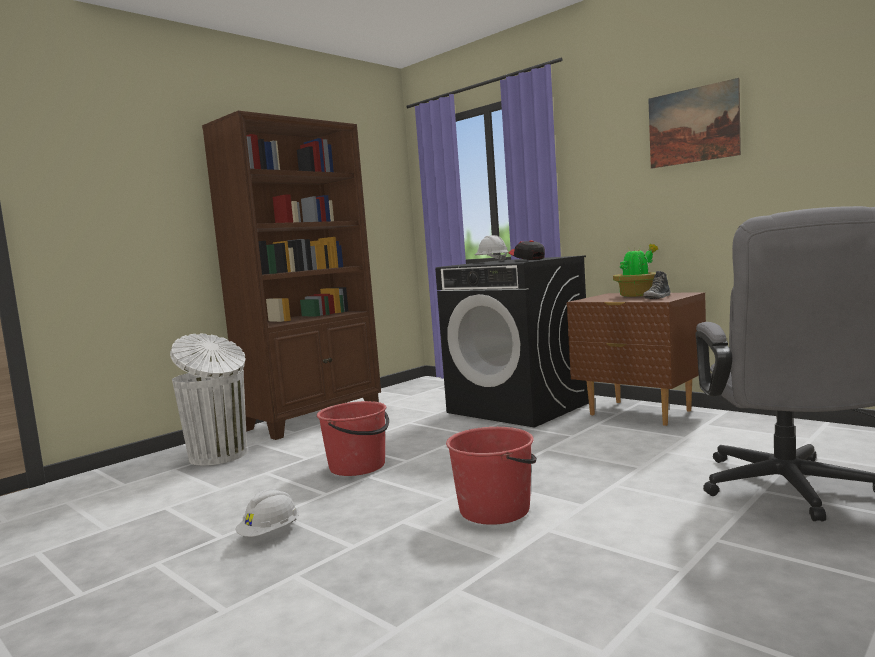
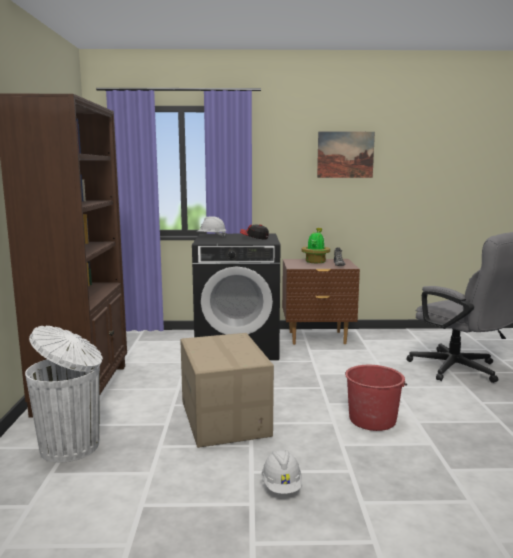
camera: 45 degrees left, 5 degrees up
red bucket [317,401,389,476] -> cardboard box [180,333,274,448]

